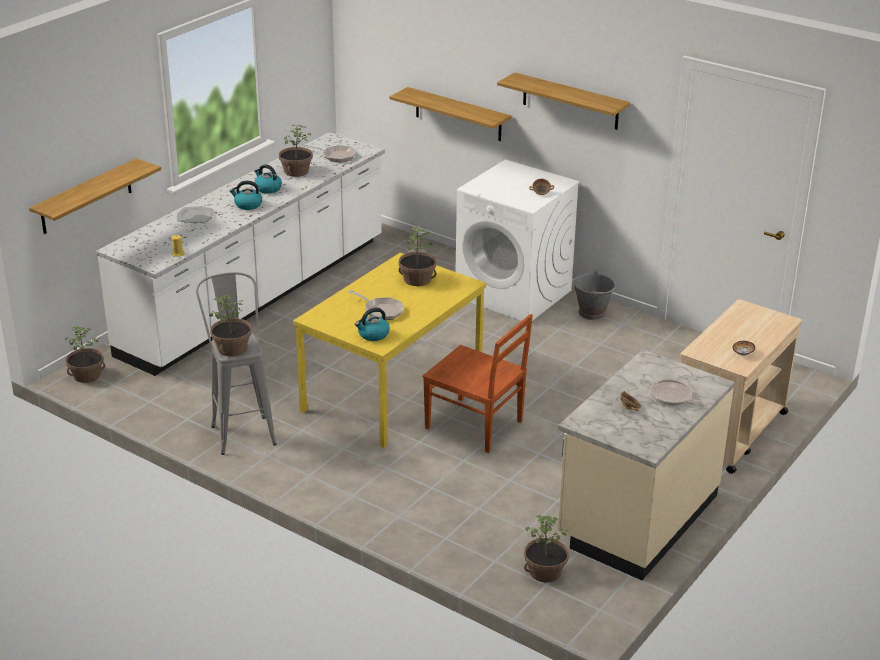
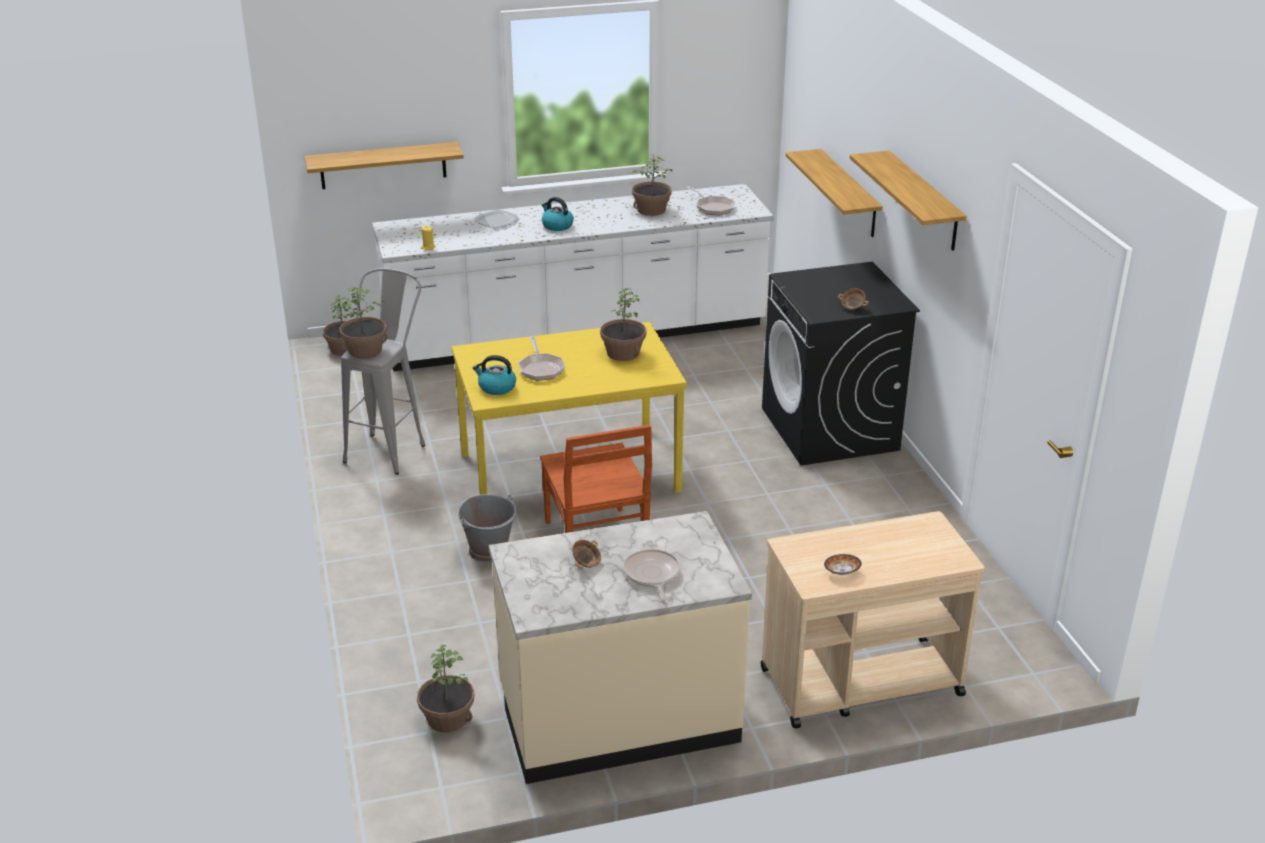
camera: 40 degrees right, 0 degrees up
kettle [254,164,282,194] -> none
white washing machine [455,159,580,321] -> black washing machine [762,262,920,465]
grey bucket [572,270,616,320] -> grey bucket moved to [458,494,517,563]

